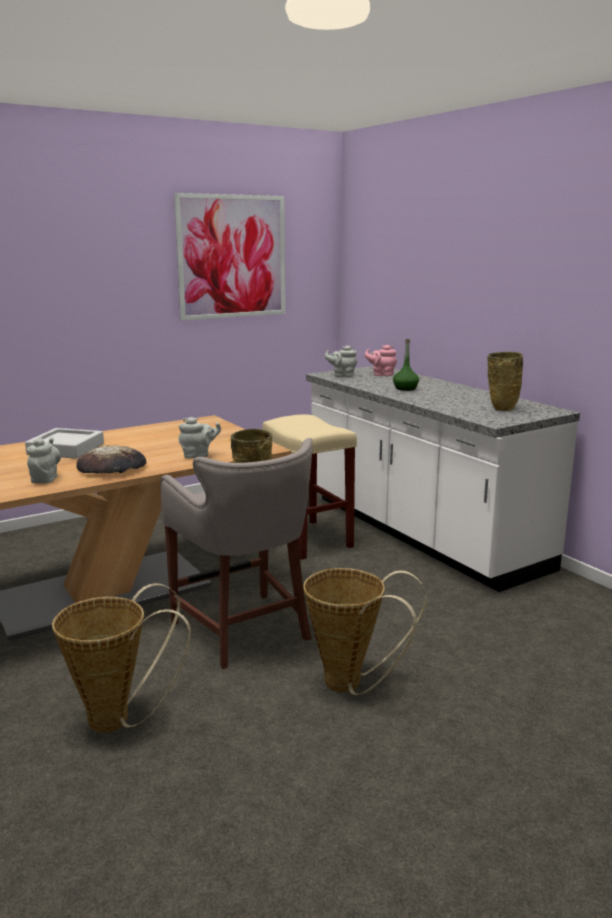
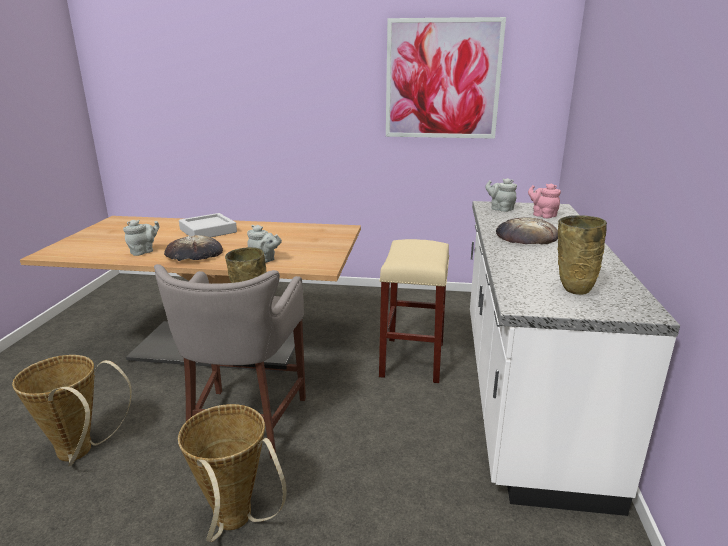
camera: 40 degrees right, 5 degrees up
green bottle [393,339,419,391] -> bread [496,217,558,244]

